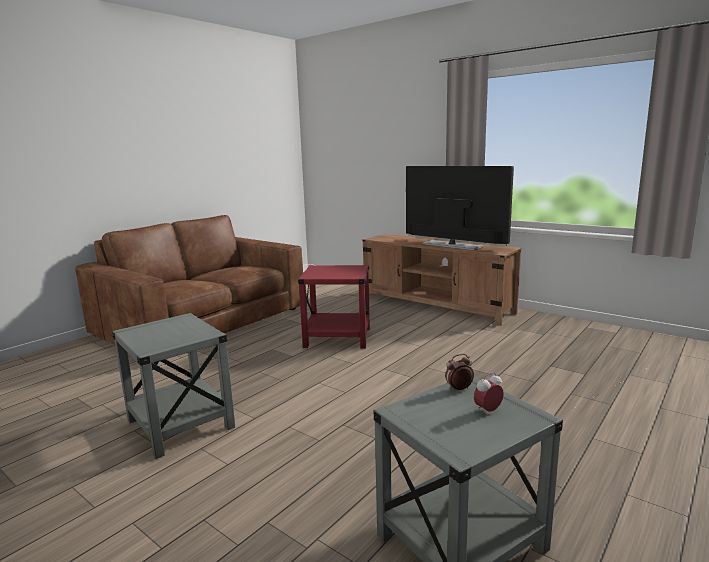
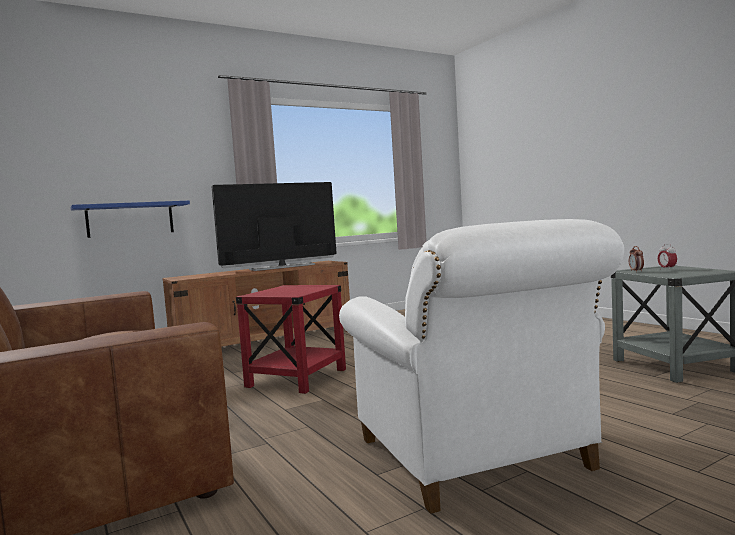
camera: 70 degrees left, 10 degrees down
grey side table [112,313,235,459] -> white armchair [339,219,624,514]
none -> blue shelf [71,201,190,238]

